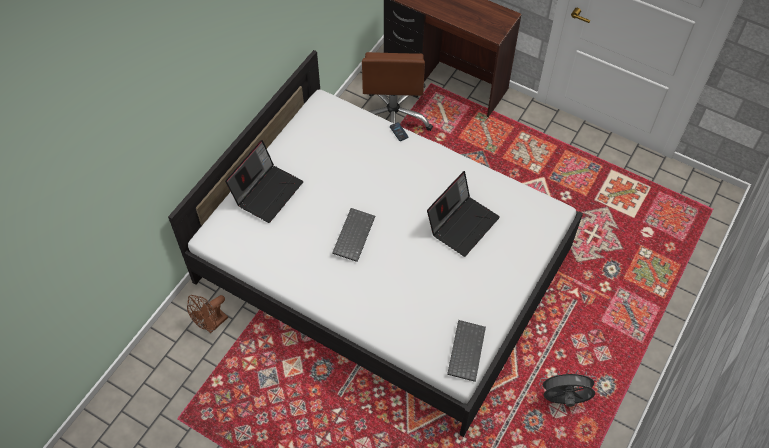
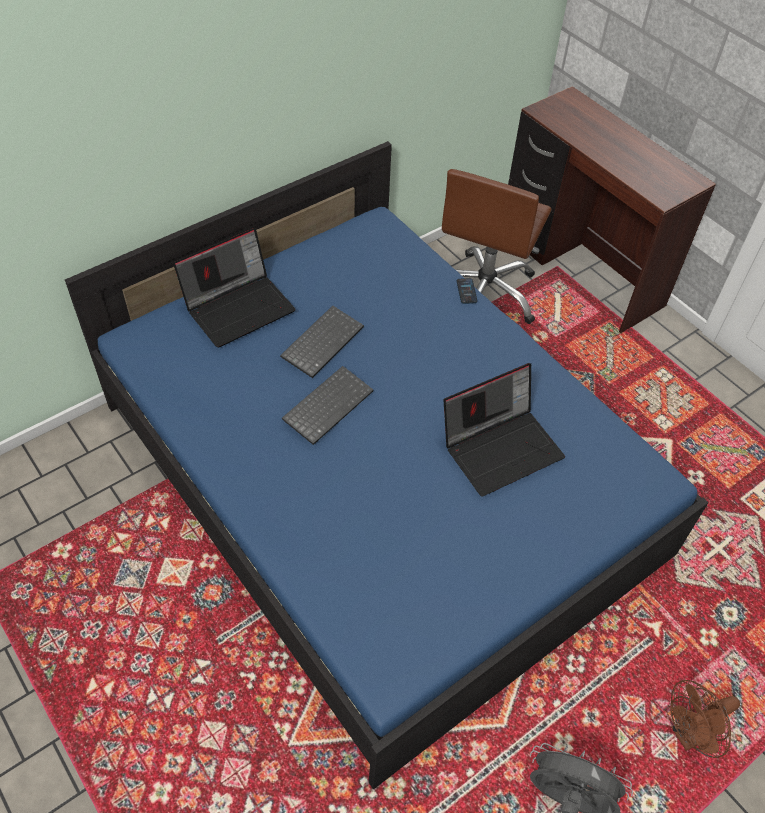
camera: 20 degrees right, 5 degrees down
white bed [168,50,583,437] -> blue bed [65,141,709,790]
brown fan [187,295,228,334] -> brown fan moved to [670,680,740,758]
keyboard [447,320,486,382] -> keyboard moved to [280,306,364,378]

